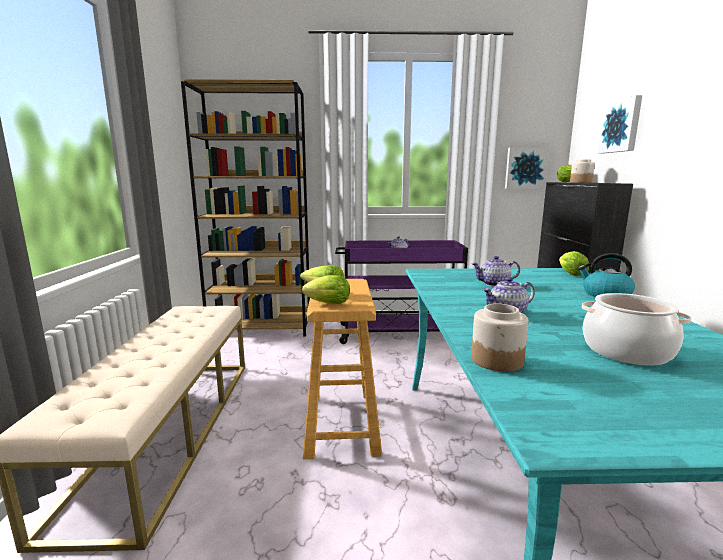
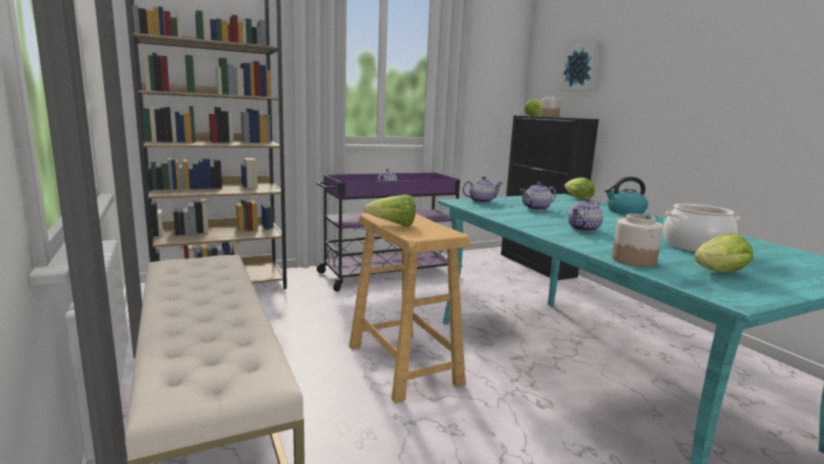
camera: 25 degrees left, 0 degrees up
lettuce [302,275,350,304] -> lettuce moved to [694,234,753,272]
picture [505,147,550,189] -> none
none -> teapot [462,176,502,203]

